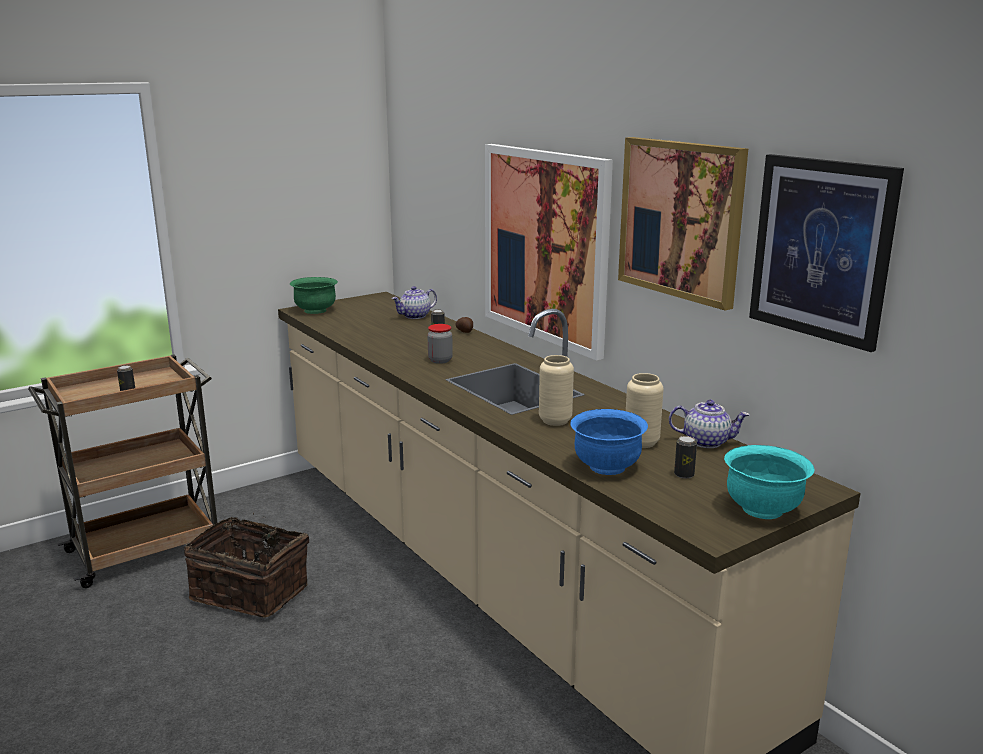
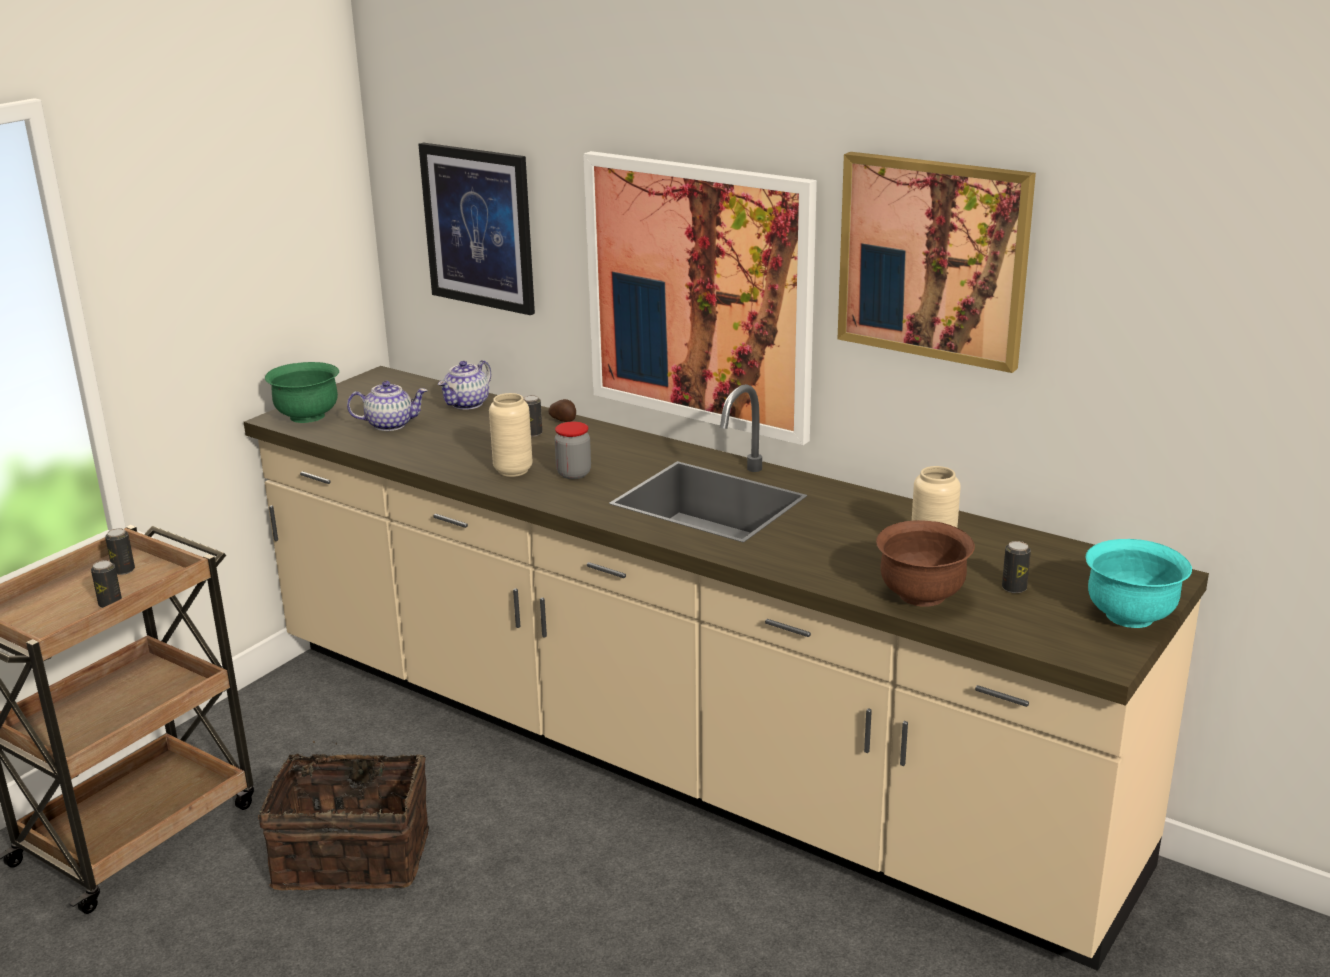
camera: 20 degrees left, 5 degrees up
beige vase [539,355,574,426] -> beige vase moved to [489,393,532,477]
blue bowl [570,409,648,475] -> brown bowl [876,520,975,607]
teapot [669,400,749,448] -> teapot moved to [347,381,427,431]
picture [749,154,904,352] -> picture moved to [418,143,535,315]
none -> can [105,528,135,575]

